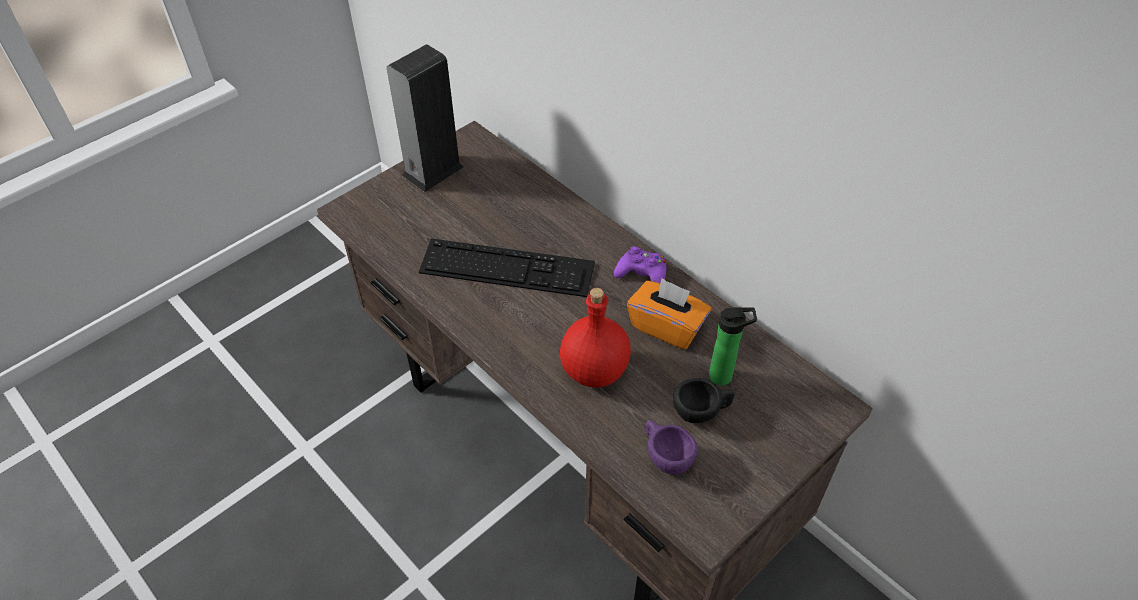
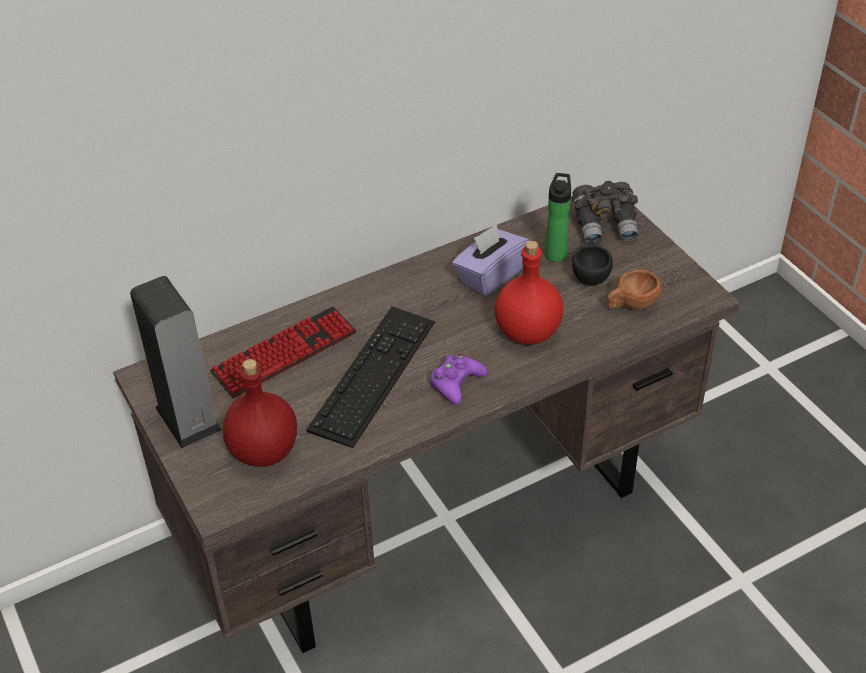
camera: 75 degrees left, 5 degrees down
purple game controller [614,246,666,284] -> purple game controller moved to [430,353,487,405]
orange tissue box [627,278,711,349] -> purple tissue box [452,224,529,297]
purple cup [646,420,698,475] -> brown cup [607,270,662,310]
none -> keyboard [210,307,357,398]
none -> red bottle [223,359,297,467]
none -> grey binoculars [572,181,638,244]

